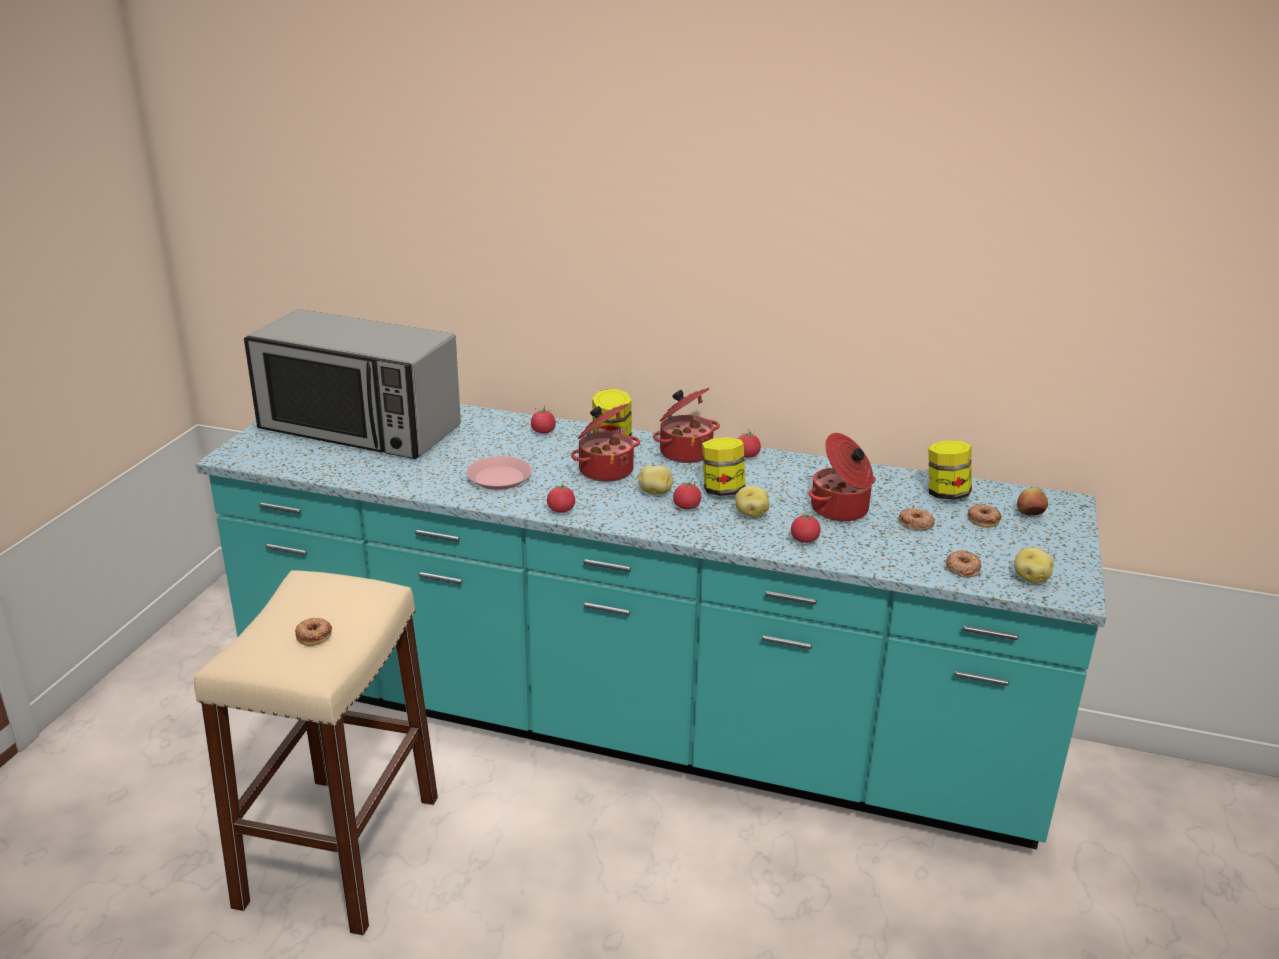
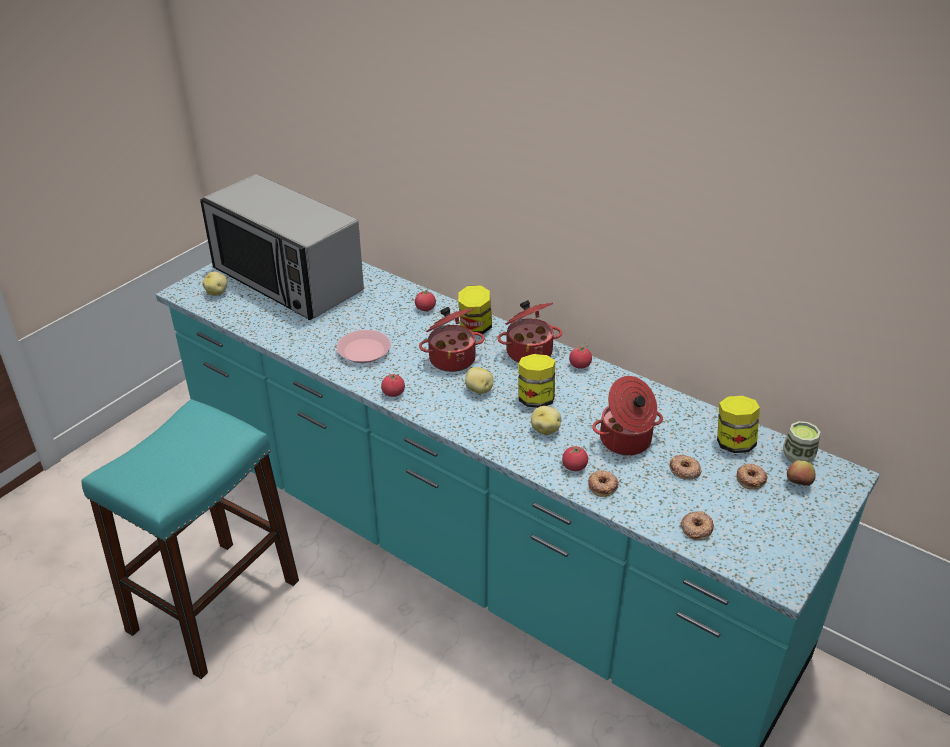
camera: 20 degrees right, 10 degrees up
beige stool [194,570,438,936] -> turquoise stool [82,399,299,679]
donut [295,618,332,646] -> donut moved to [588,470,619,497]
tomato [673,479,701,510] -> none
potato [1014,547,1054,584] -> potato moved to [202,272,227,296]
none -> cup [783,421,820,463]

